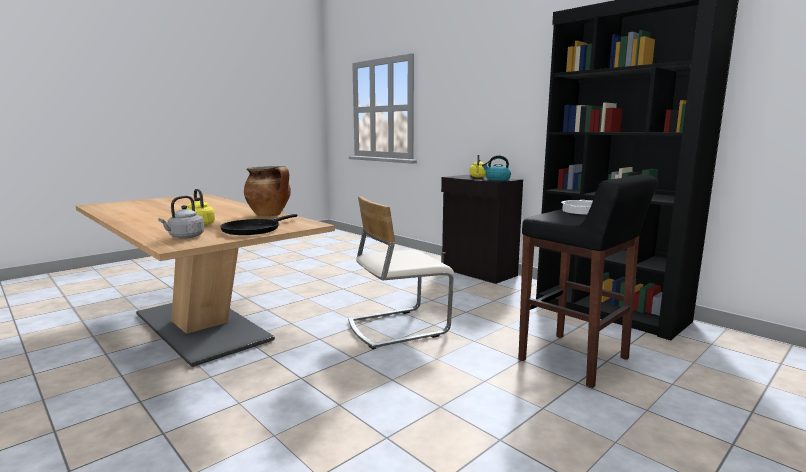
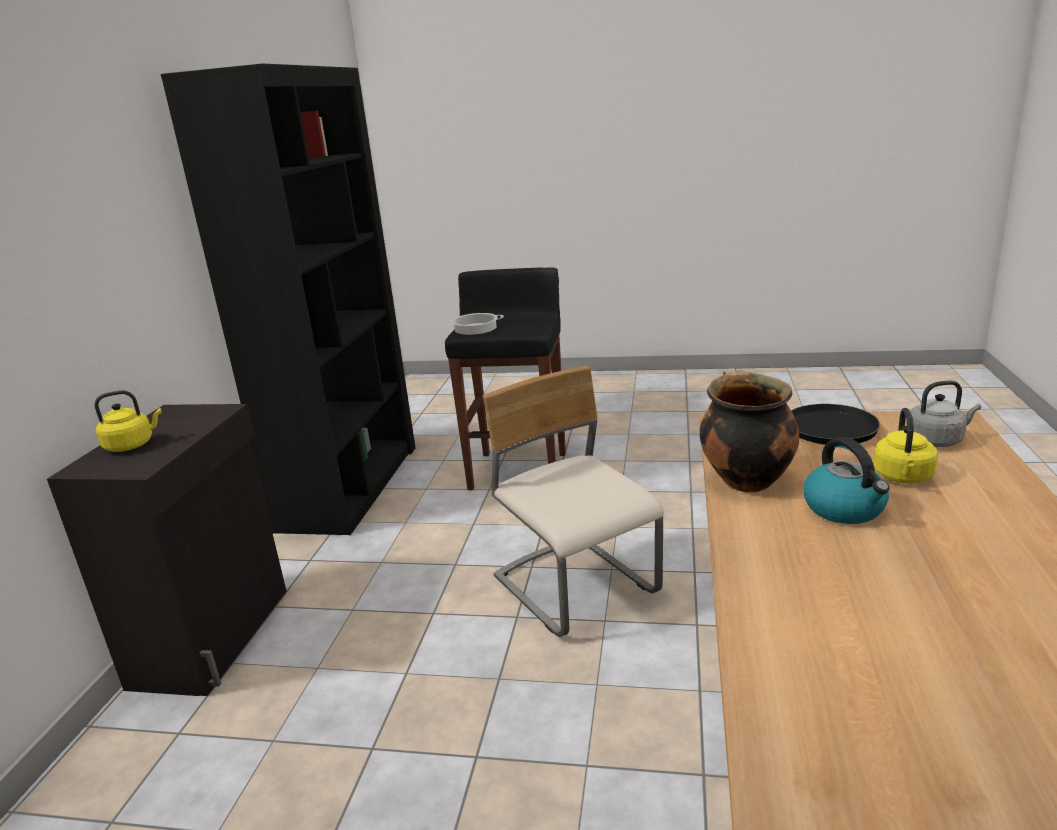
camera: 125 degrees left, 10 degrees up
beige chair [348,196,455,349] -> beige chair turned 150 degrees counterclockwise [483,366,664,637]
kettle [482,156,511,181] -> kettle moved to [803,437,889,524]

